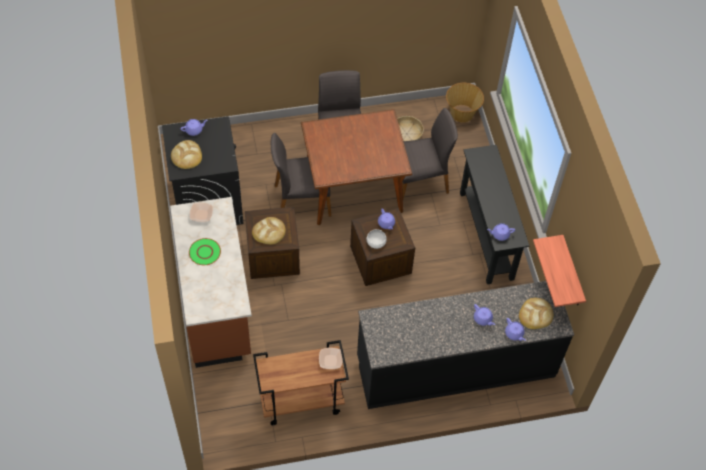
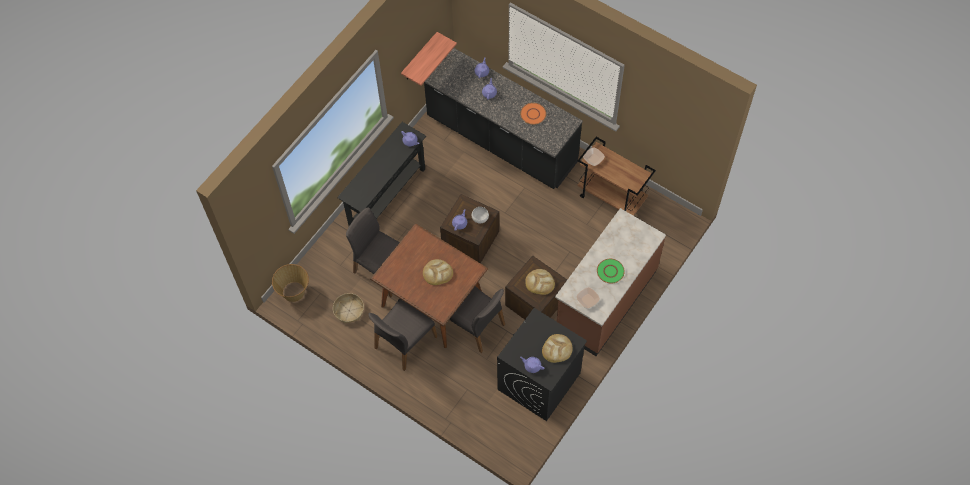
camera: 130 degrees left, 5 degrees up
bread [519,298,554,329] -> bread moved to [423,259,453,285]
none -> orange plate [520,103,546,125]

